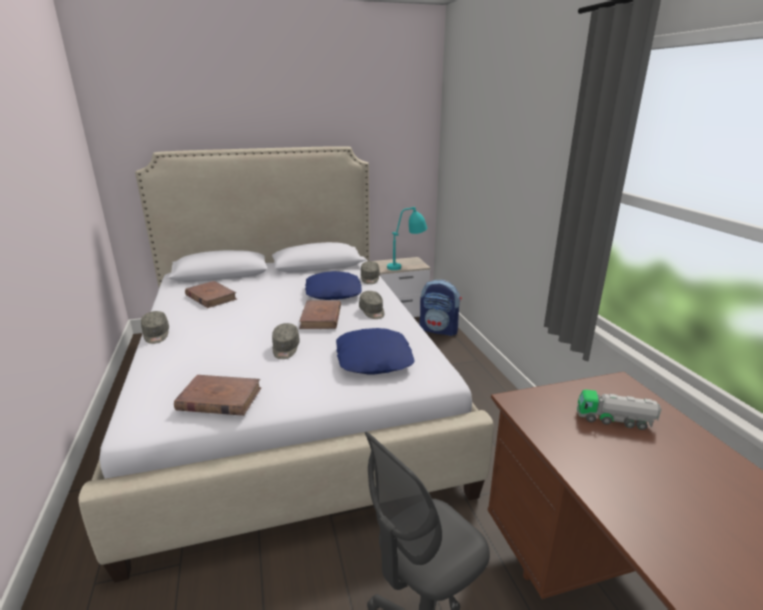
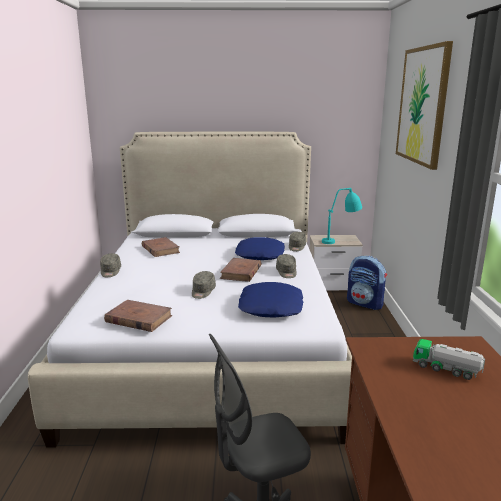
camera: 15 degrees right, 5 degrees down
none -> picture [396,41,453,170]

